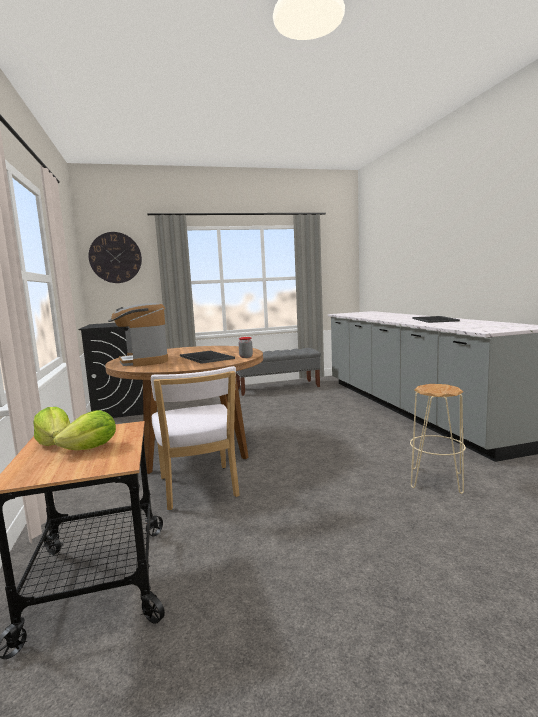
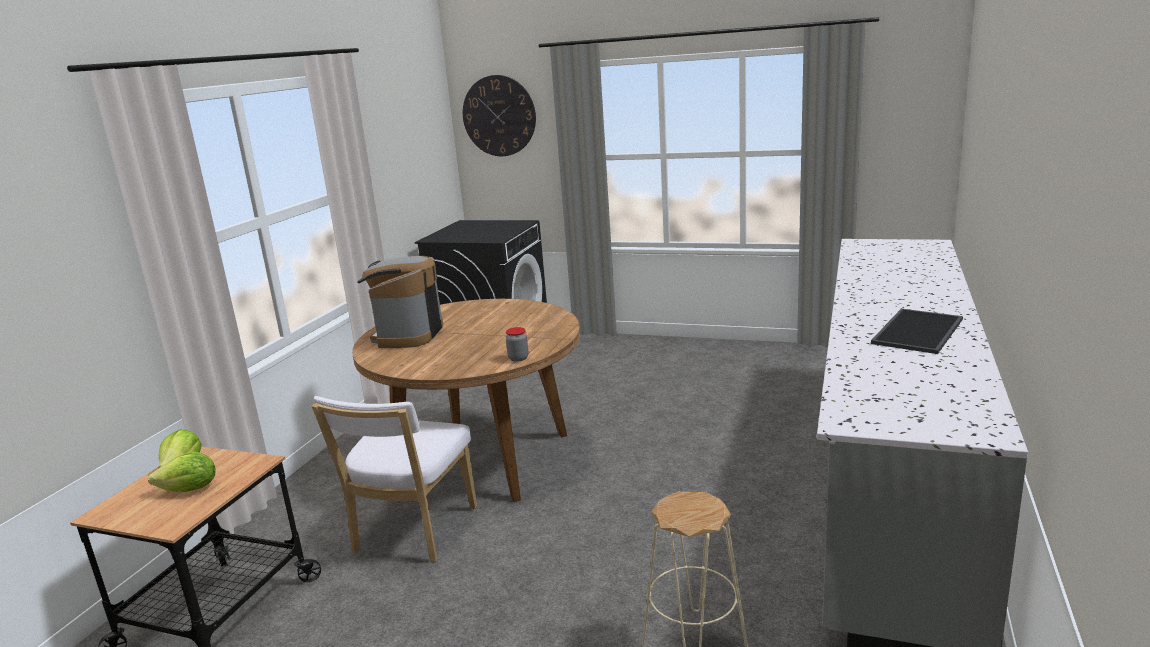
camera: 35 degrees right, 10 degrees up
tray [180,351,235,364] -> none
grey bench [236,348,321,396] -> none

